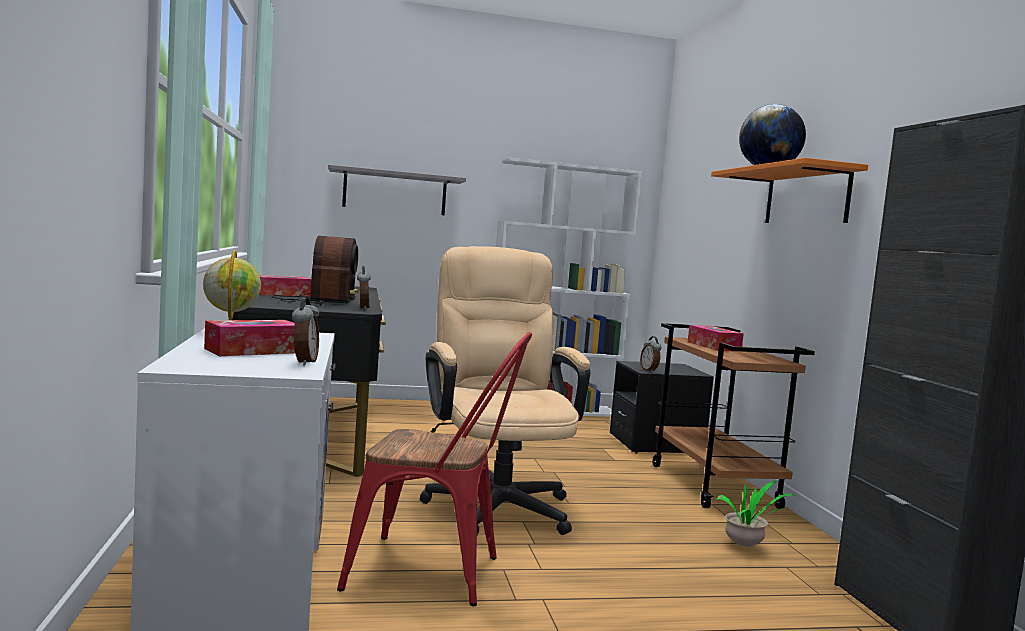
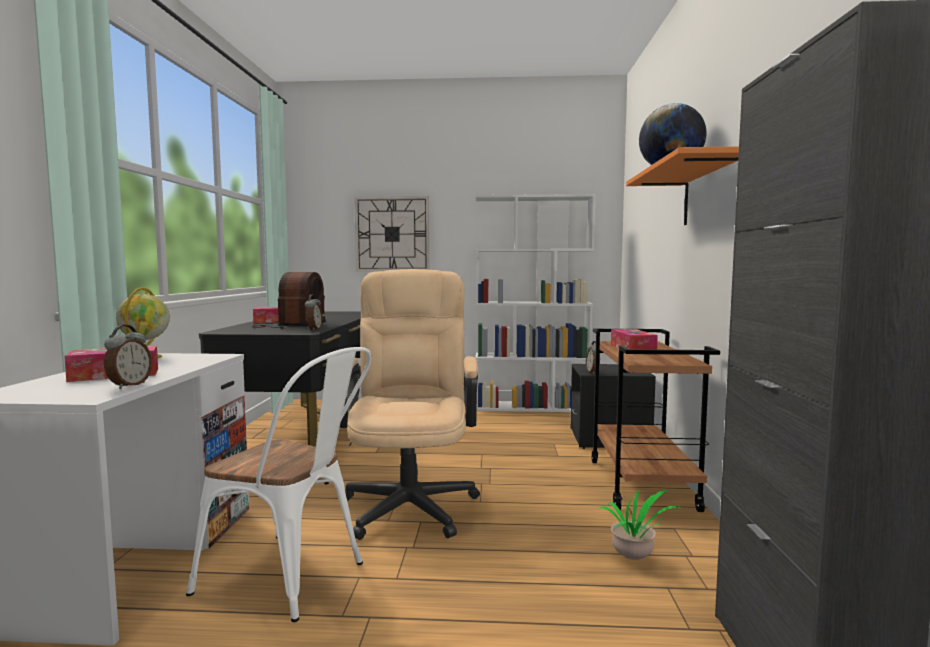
camera: 15 degrees right, 0 degrees up
grey shelf [328,165,466,215] -> wall clock [354,196,429,271]
red chair [337,332,532,606] -> white chair [186,347,371,622]

